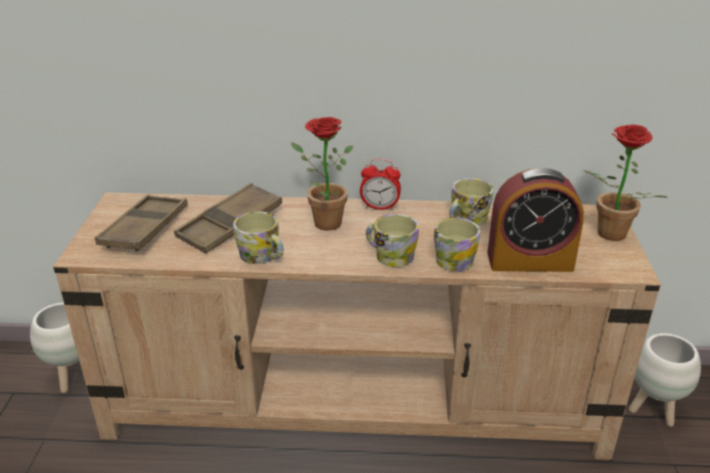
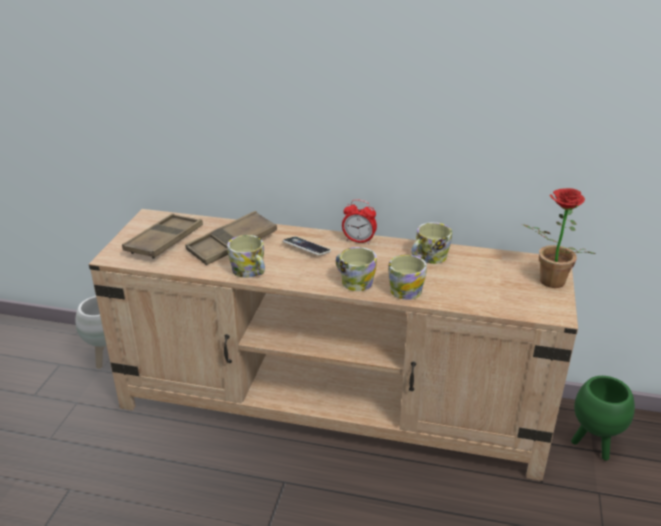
camera: 10 degrees right, 0 degrees up
potted plant [291,117,353,231] -> phone [283,237,331,255]
alarm clock [487,168,584,272] -> none
white planter [629,333,701,427] -> green planter [571,376,635,461]

